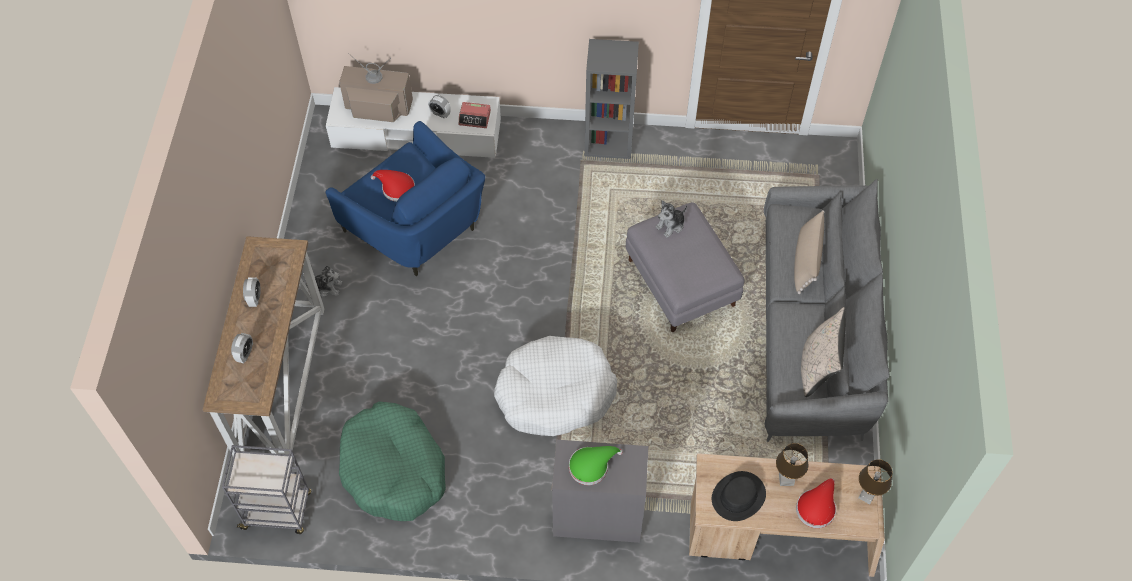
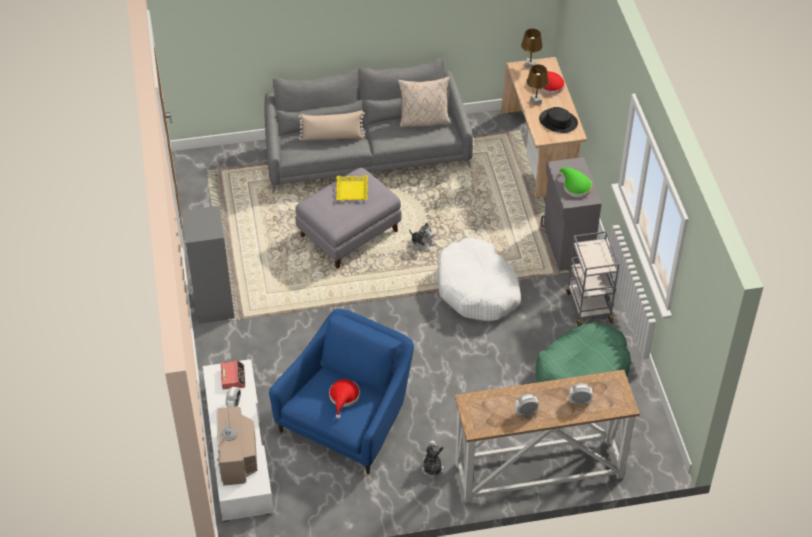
camera: 105 degrees left, 10 degrees down
grey cart [222,445,311,534] -> grey cart moved to [566,231,619,327]
plush toy [656,200,687,238] -> plush toy moved to [409,223,435,252]
none -> yellow tray [336,176,368,200]

